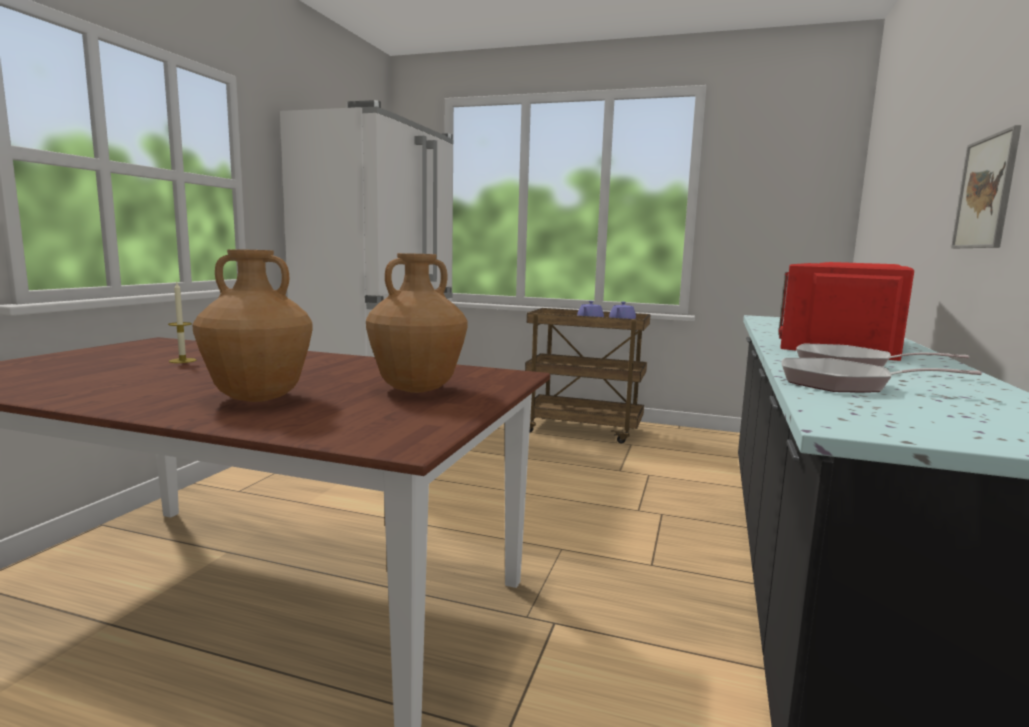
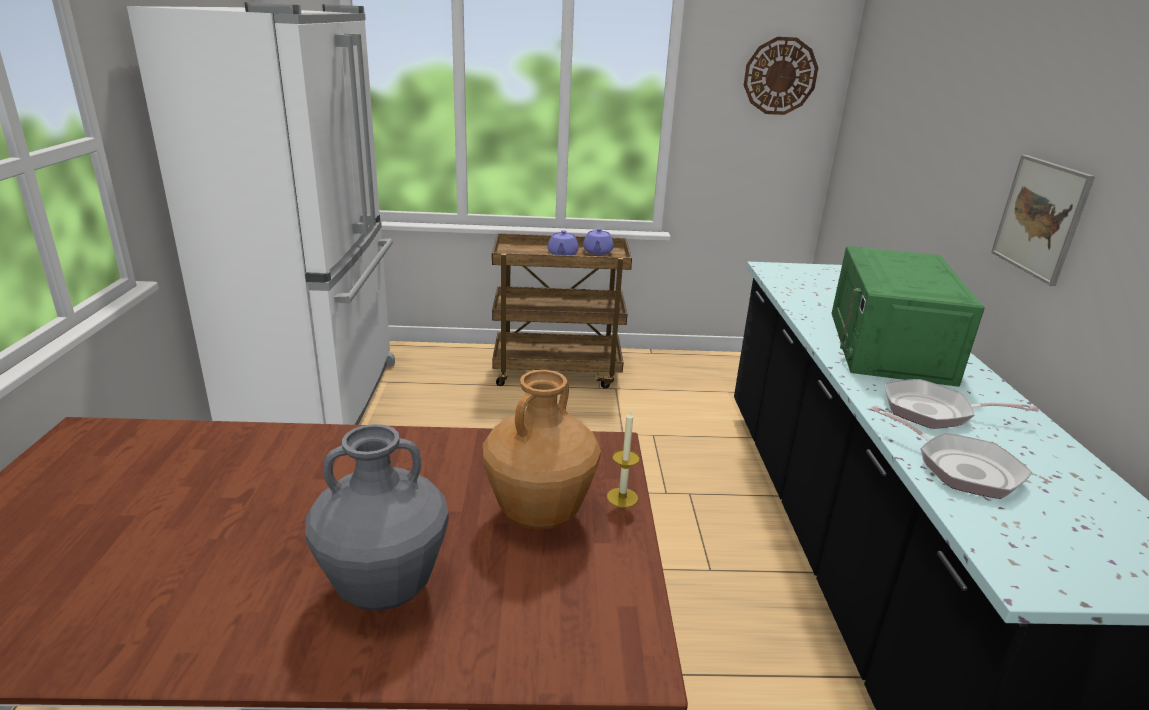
camera: 20 degrees left, 15 degrees up
candle [168,282,196,363] -> candle moved to [607,409,640,508]
brown vase [192,249,313,402] -> grey vase [305,424,449,611]
red microwave [778,262,914,361] -> green microwave [832,246,985,387]
frying pan [781,358,982,392] -> frying pan turned 135 degrees counterclockwise [870,406,1032,499]
none -> wall clock [744,37,818,115]

